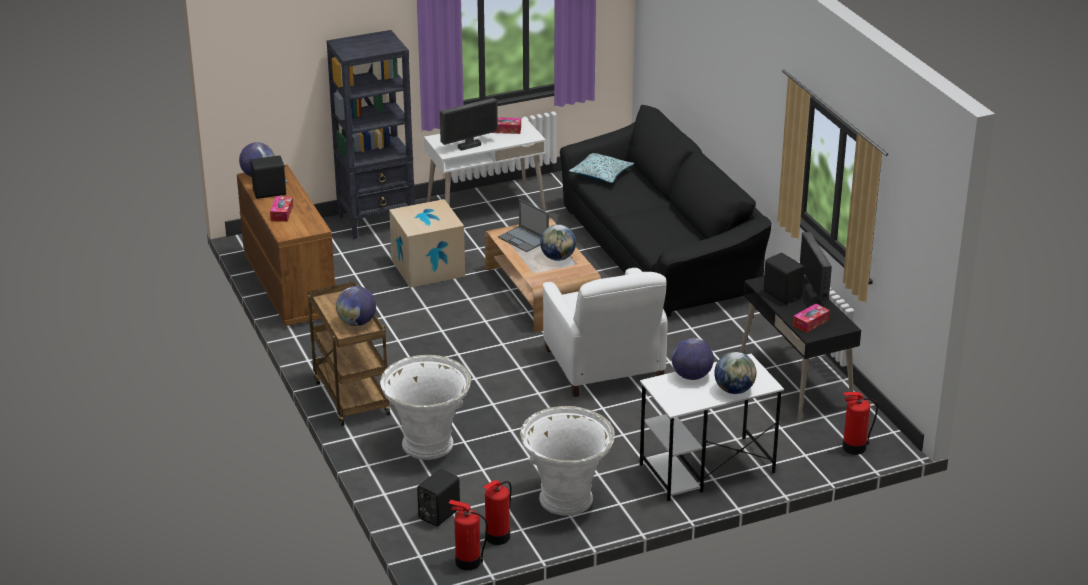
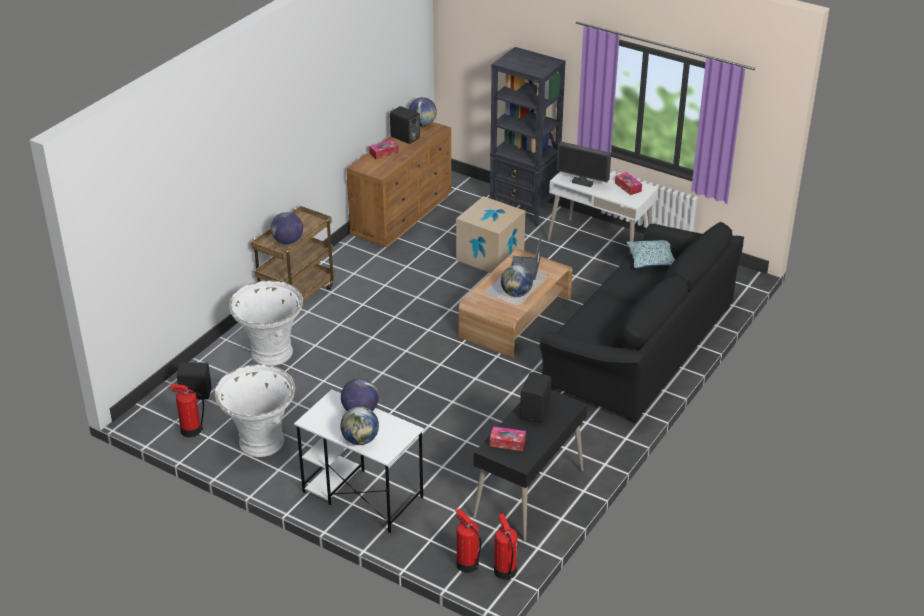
camera: 55 degrees right, 5 degrees up
fire extinguisher [449,500,488,570] -> fire extinguisher moved to [494,513,517,580]
white armchair [543,268,668,397] -> none
monitor [800,232,832,301] -> none

